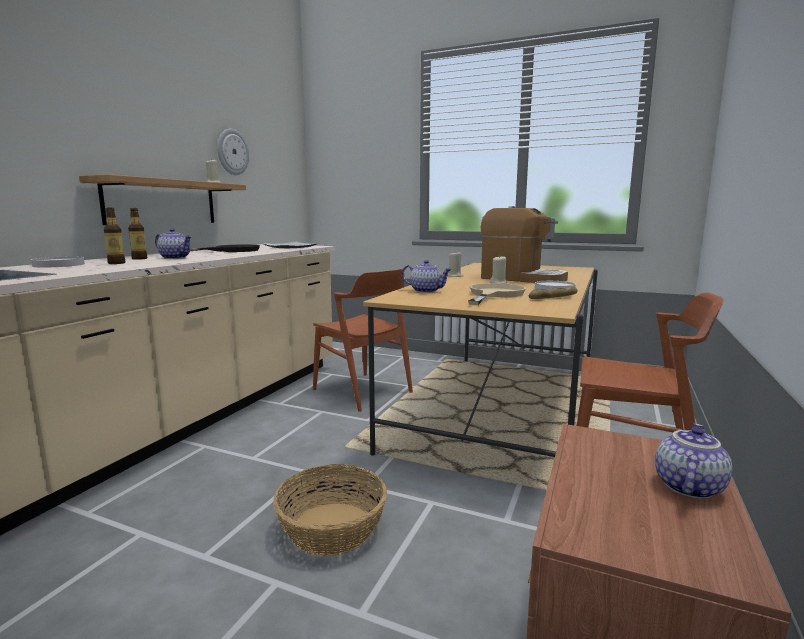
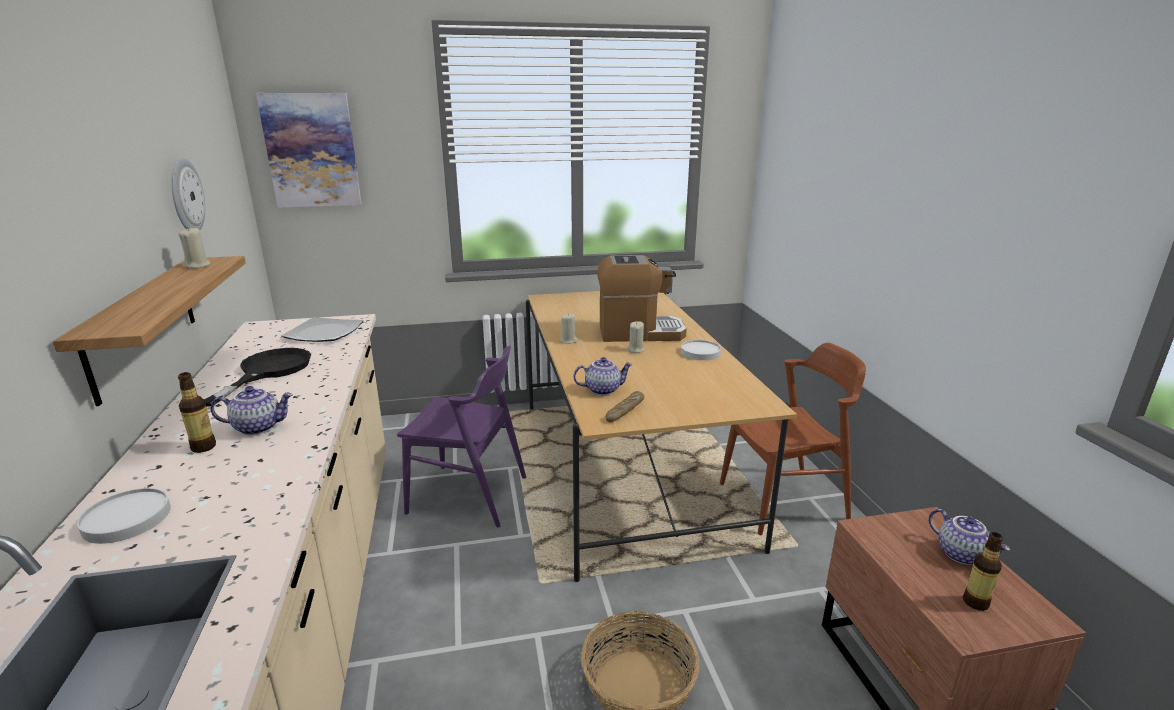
camera: 35 degrees left, 10 degrees up
bottle [104,207,125,264] -> bottle moved to [963,532,1003,611]
brown chair [313,269,413,412] -> purple chair [397,346,526,527]
beige frying pan [468,283,526,305] -> none
bread [529,286,578,299] -> bread moved to [606,391,644,422]
teapot [655,423,732,499] -> teapot turned 150 degrees clockwise [928,509,1010,565]
none -> picture [256,93,362,208]

